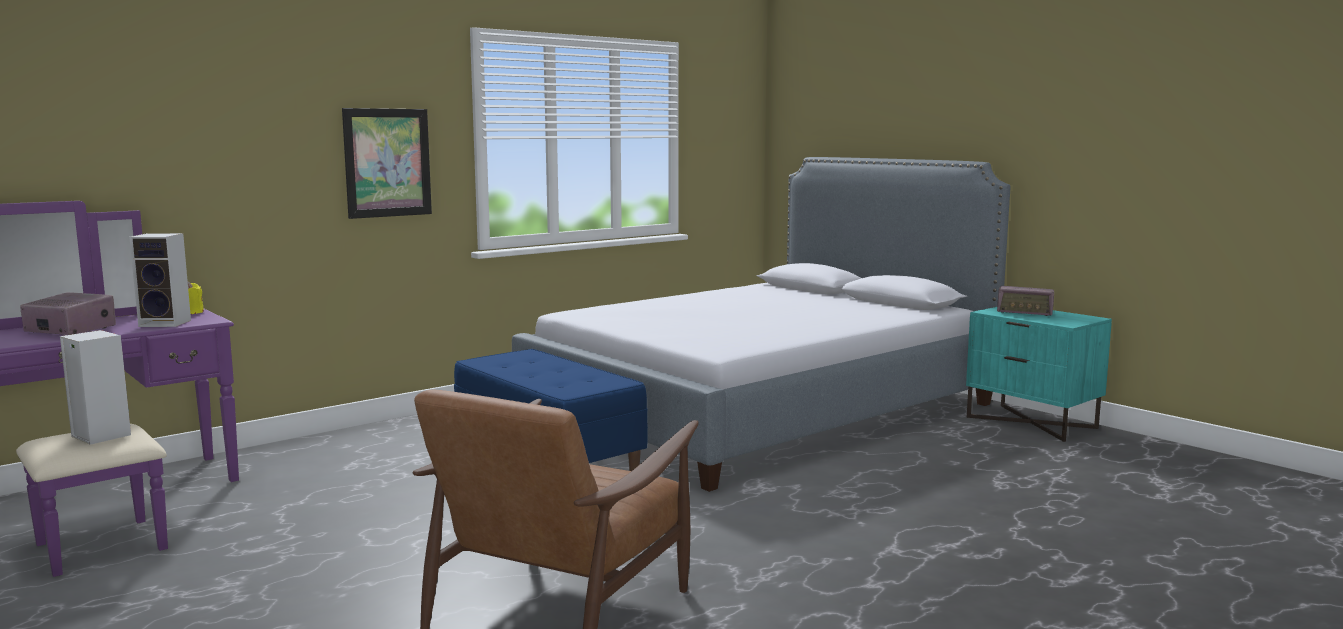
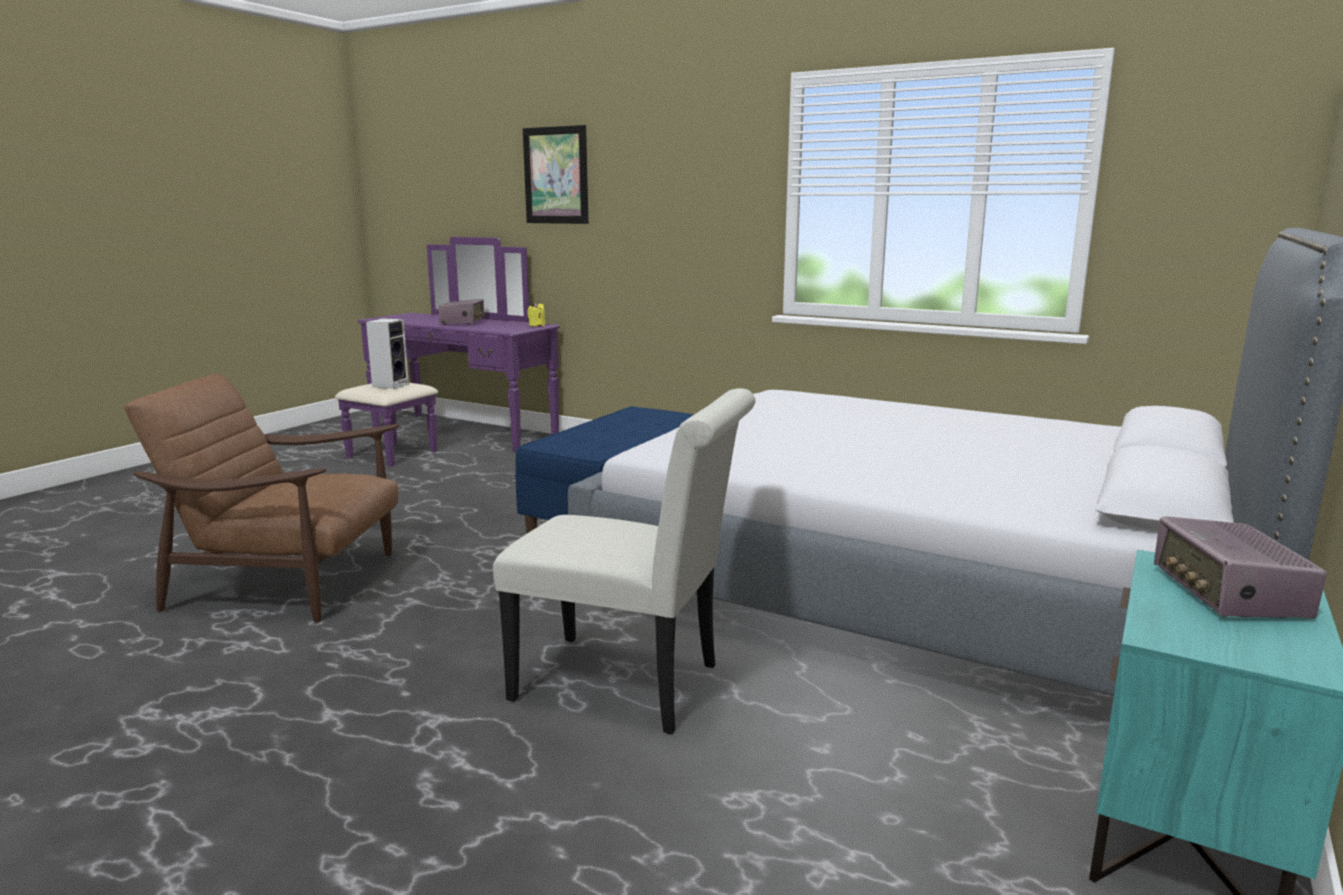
camera: 70 degrees right, 5 degrees up
speaker [129,233,191,327] -> none
picture [342,108,432,219] -> picture moved to [523,125,589,224]
none -> white chair [493,388,755,734]

